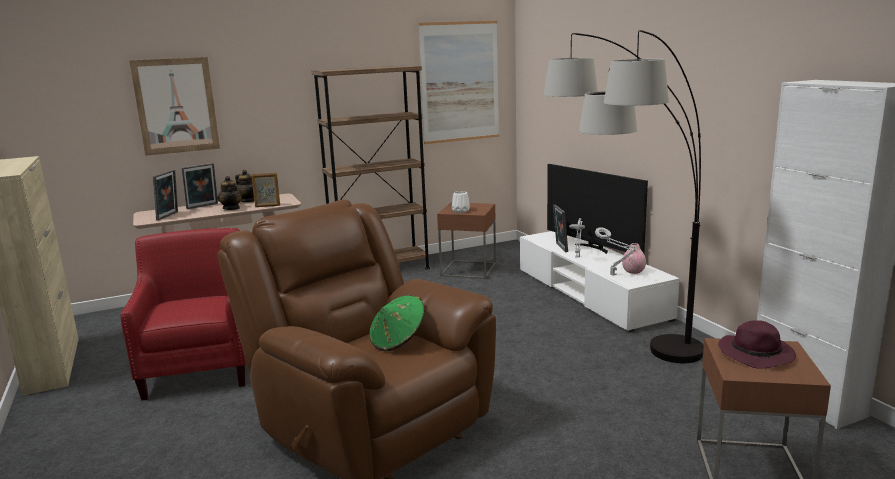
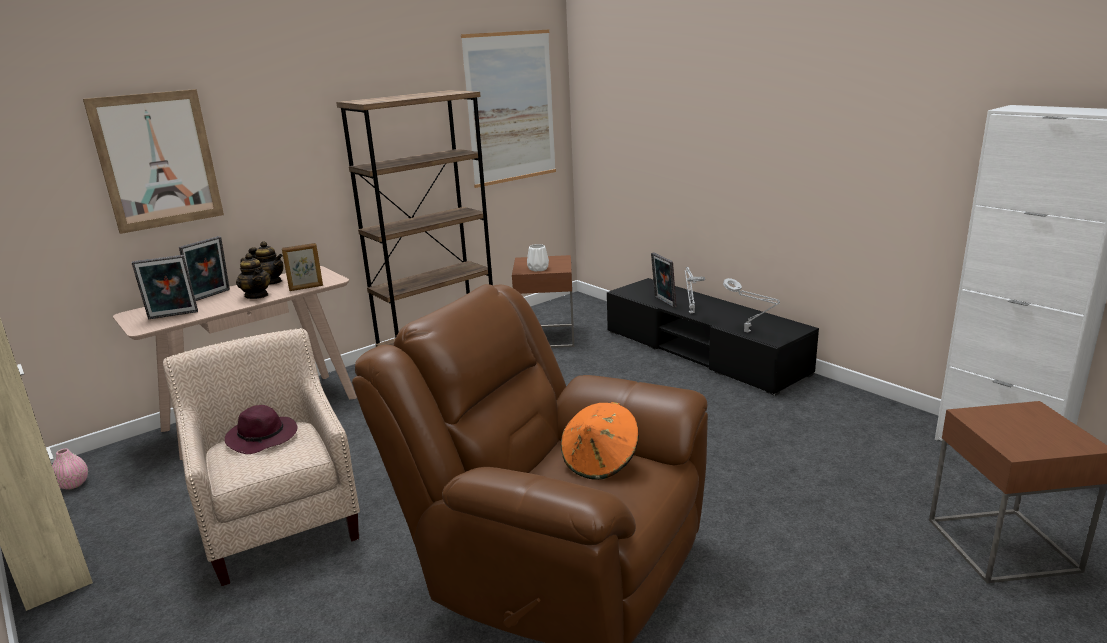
camera: 15 degrees left, 5 degrees up
red armchair [121,228,246,401] -> beige armchair [163,328,360,586]
picture frame [153,170,178,220] -> picture frame turned 75 degrees clockwise [132,255,198,319]
green hat [369,296,424,351] -> orange hat [561,402,639,480]
white tv stand [520,231,680,333] -> black tv stand [607,278,819,396]
floor lamp [544,30,704,363] -> none
television [547,164,648,254] -> none
pink vase [622,243,646,274] -> pink vase moved to [52,449,88,490]
purple hat [718,320,796,369] -> purple hat moved to [225,405,298,454]

